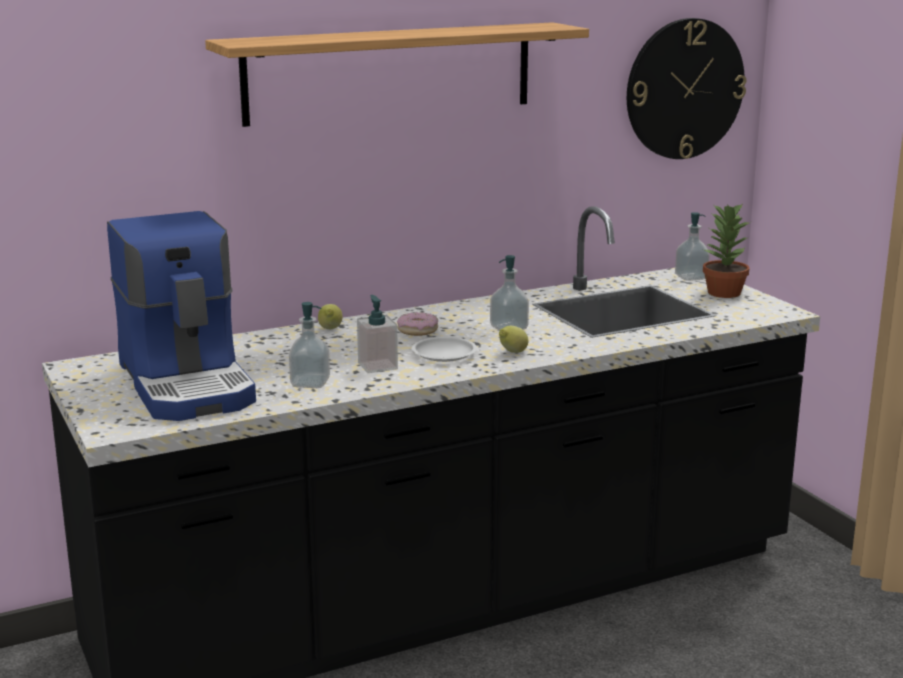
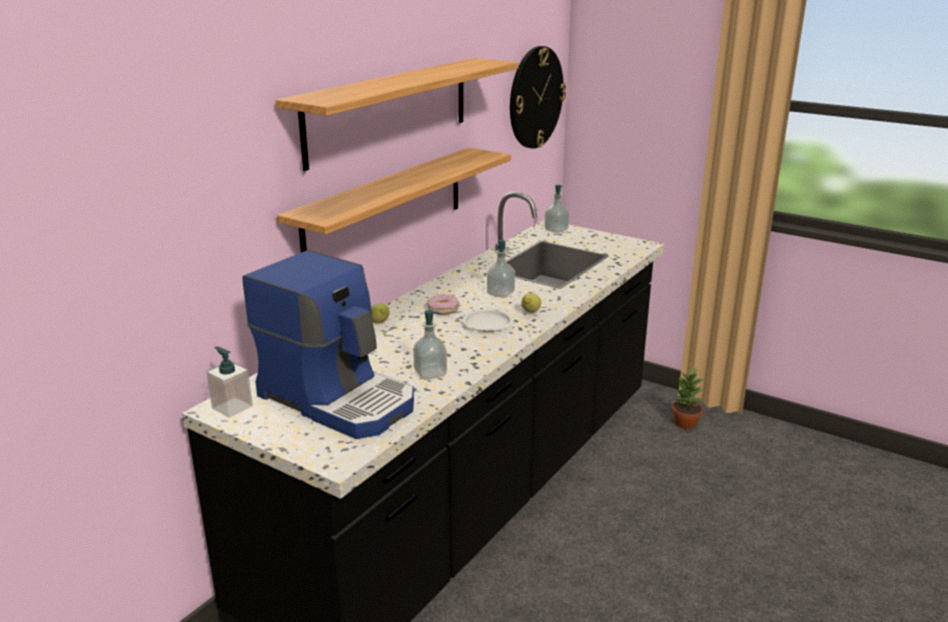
camera: 30 degrees left, 5 degrees up
soap dispenser [357,295,398,373] -> soap dispenser moved to [206,346,253,418]
potted plant [703,203,751,298] -> potted plant moved to [672,368,704,429]
none -> shelf [277,148,511,252]

